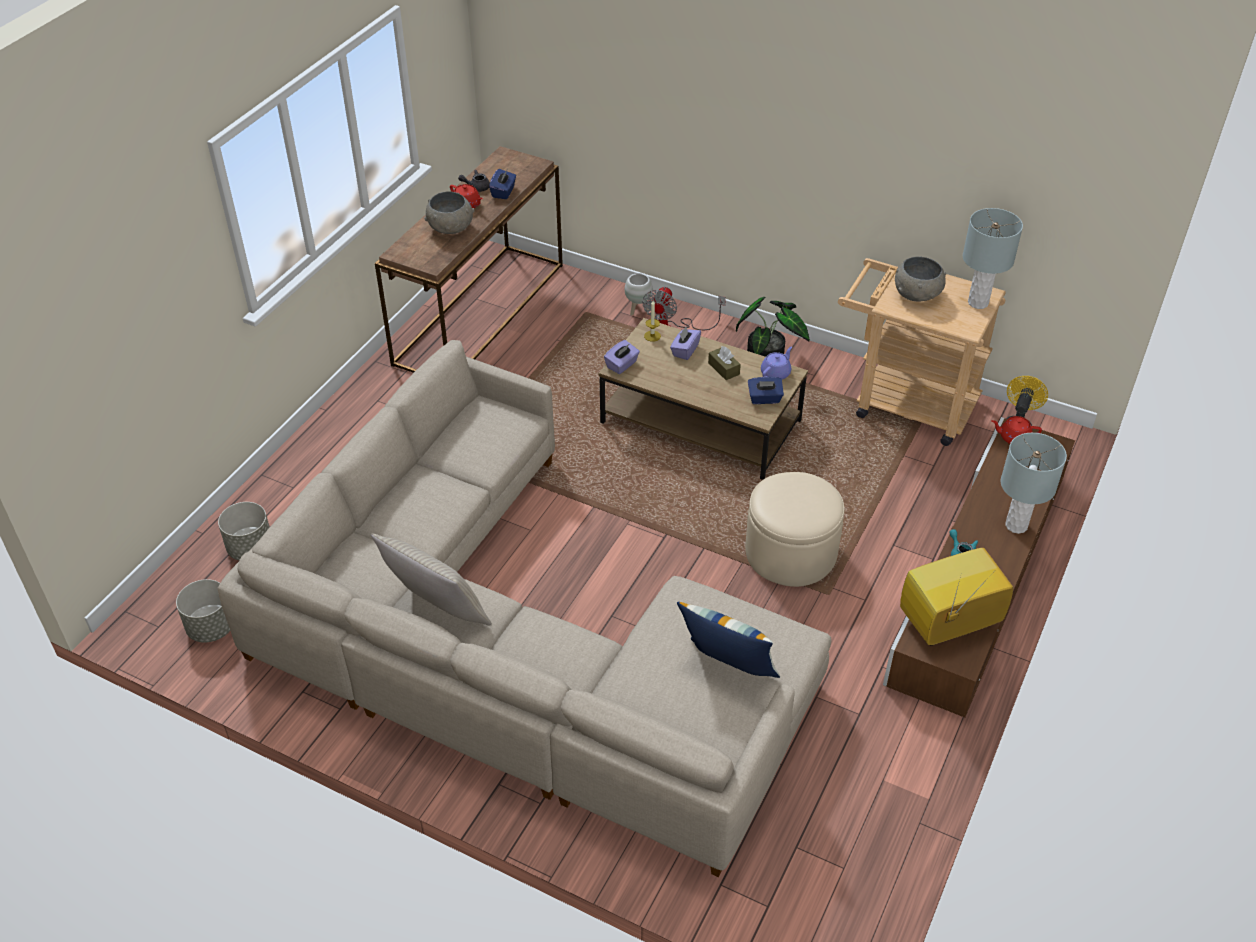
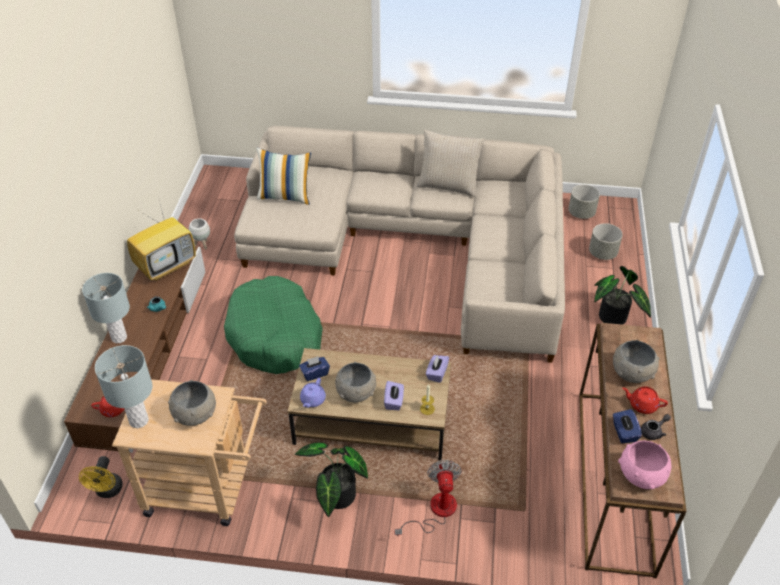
camera: 160 degrees right, 0 degrees up
white planter [625,273,653,316] -> white planter moved to [189,218,210,249]
brown tissue box [708,346,741,380] -> grey bowl [335,362,376,402]
beige ottoman [745,472,844,587] -> green dog bed [224,276,323,374]
none -> potted plant [594,266,651,325]
none -> pink bowl [618,441,671,489]

